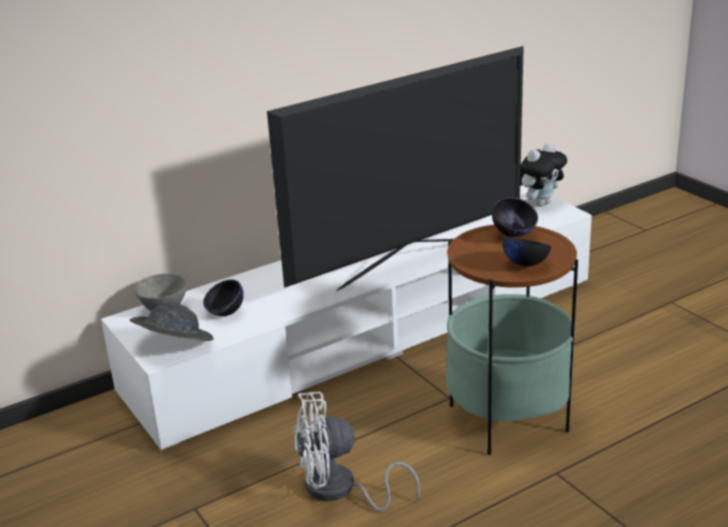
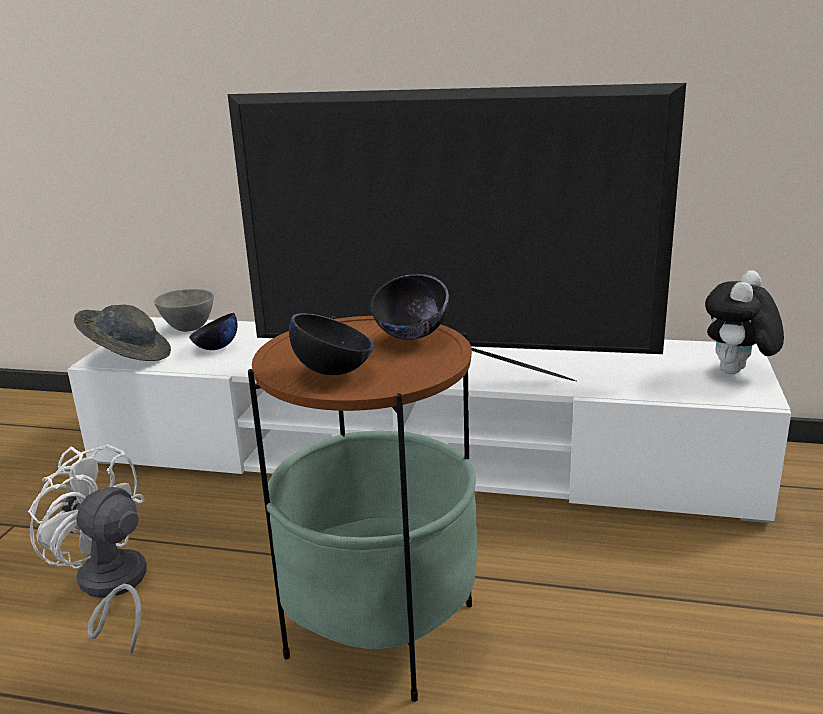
camera: 45 degrees right, 5 degrees down
plush toy [520,143,567,207] -> plush toy turned 120 degrees clockwise [705,270,784,374]

